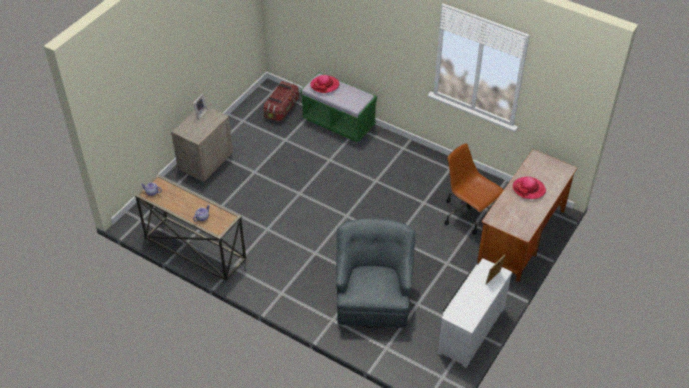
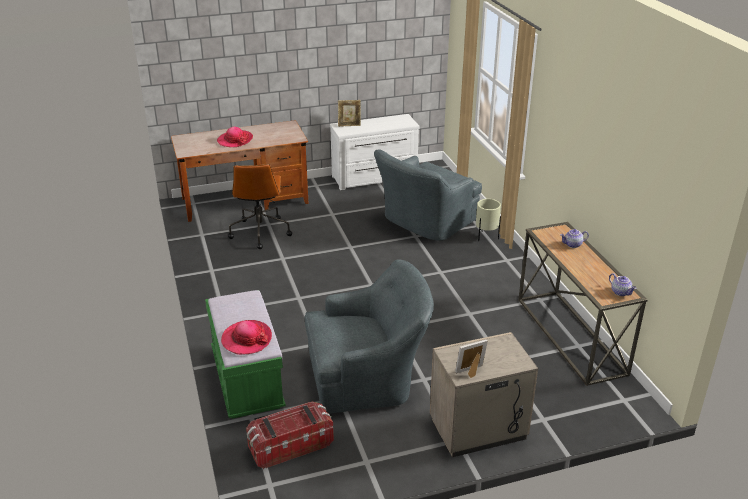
camera: 140 degrees left, 15 degrees down
none -> grey armchair [305,259,434,414]
none -> beige planter [476,199,501,241]

